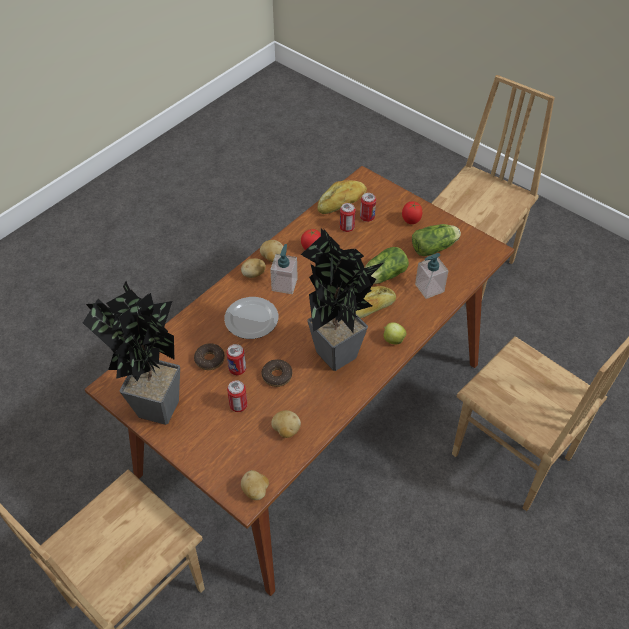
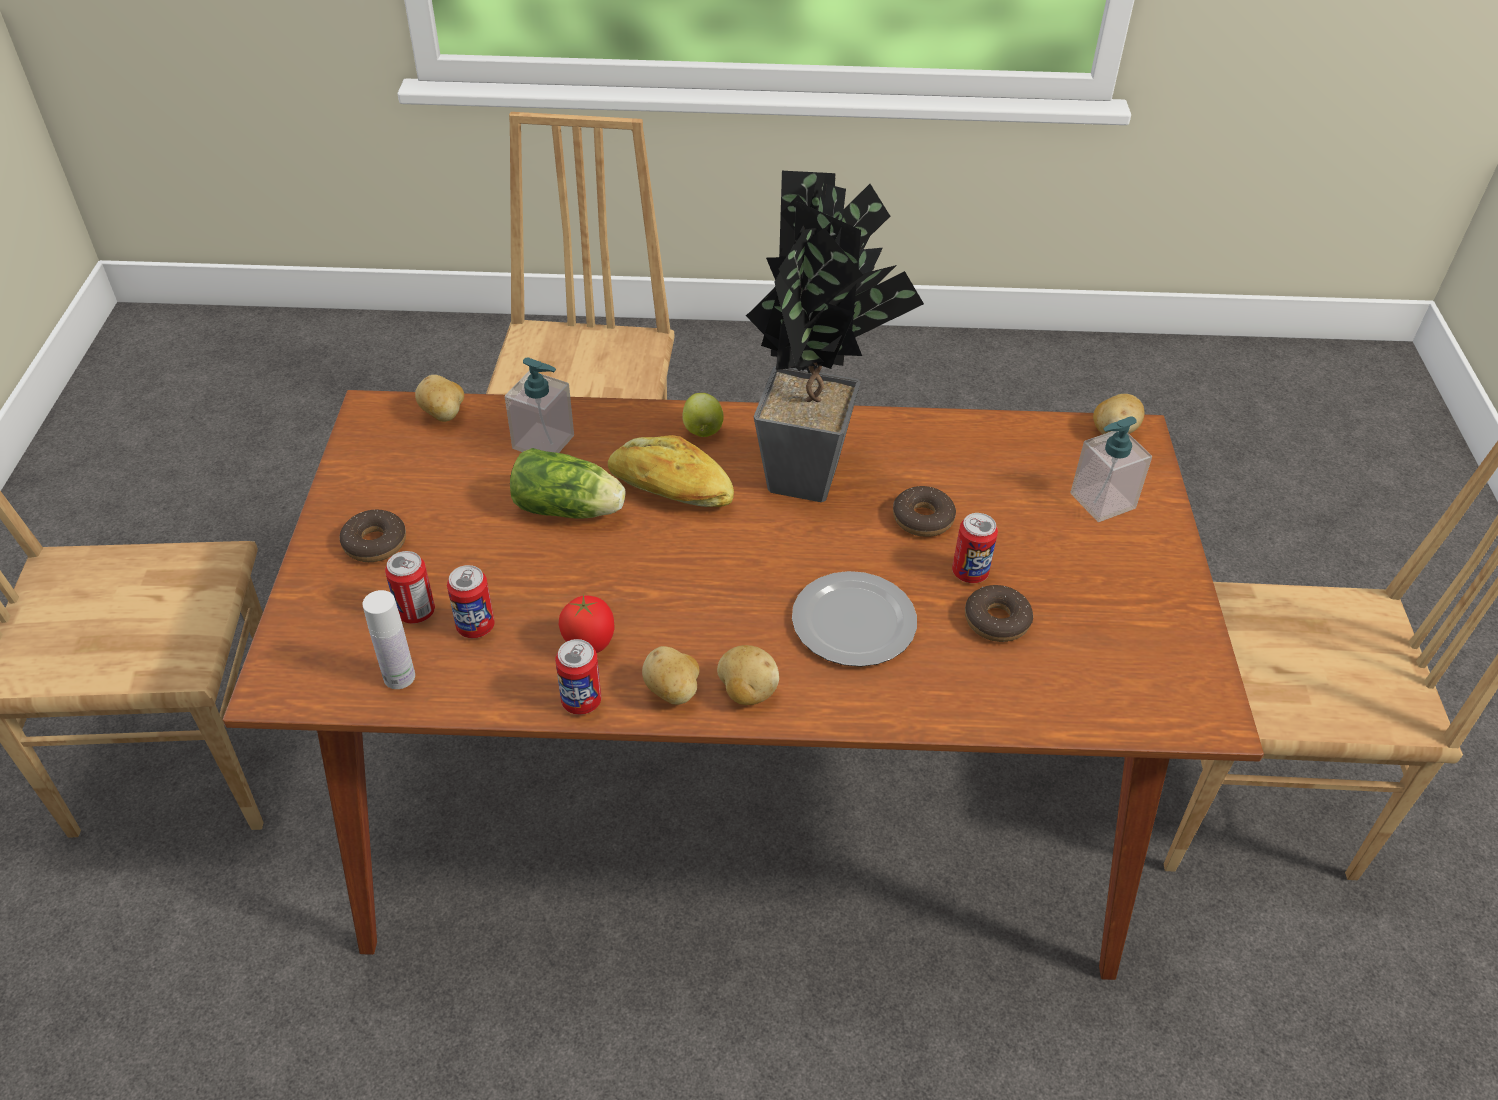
camera: 130 degrees left, 5 degrees down
potted plant [83,281,180,425] -> none
can [227,380,247,412] -> can moved to [555,639,601,715]
soap dispenser [270,244,298,294] -> soap dispenser moved to [1070,416,1152,522]
potato [271,410,301,438] -> potato moved to [415,375,464,422]
bread [317,181,367,214] -> white bottle [362,590,415,689]
tomato [402,201,422,224] -> donut [340,510,406,562]
lettuce [412,224,461,256] -> none

